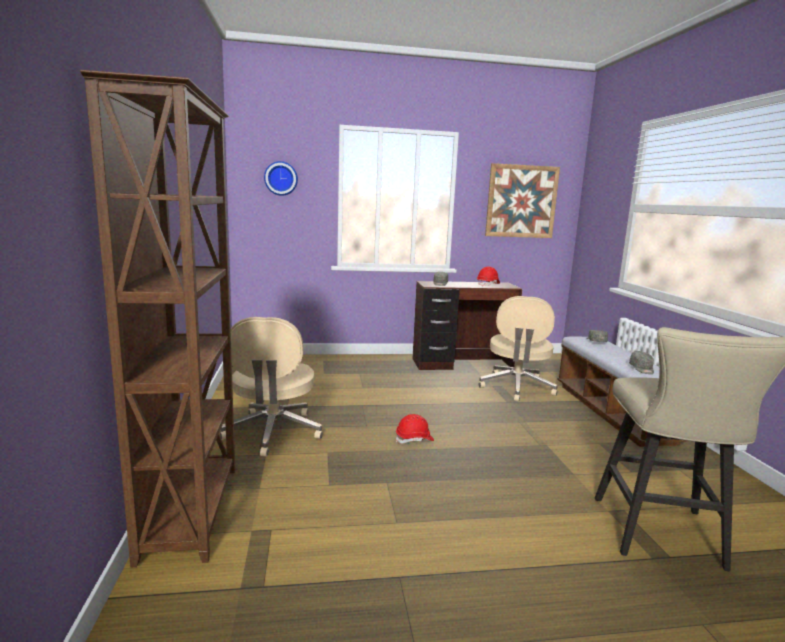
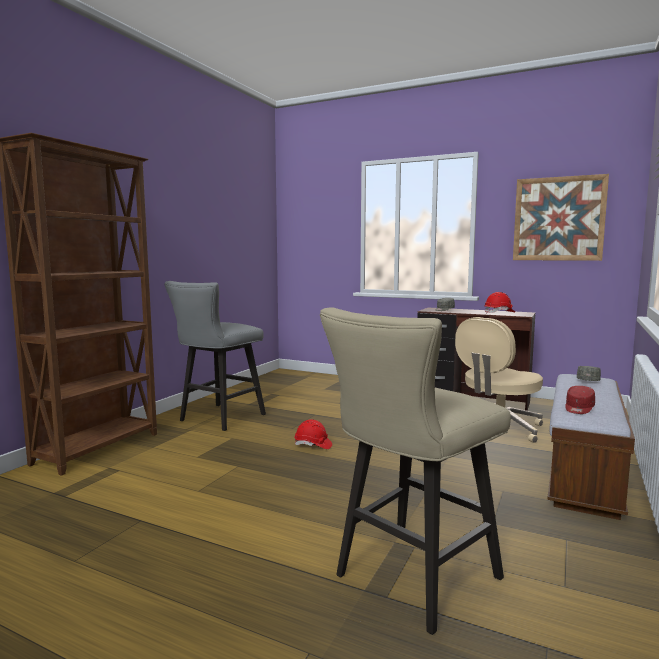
camera: 35 degrees right, 5 degrees down
beige office chair [220,317,323,457] -> grey stool [164,281,266,431]
wall clock [264,161,298,196] -> none
grey cap [629,351,654,374] -> red cap [565,386,595,414]

